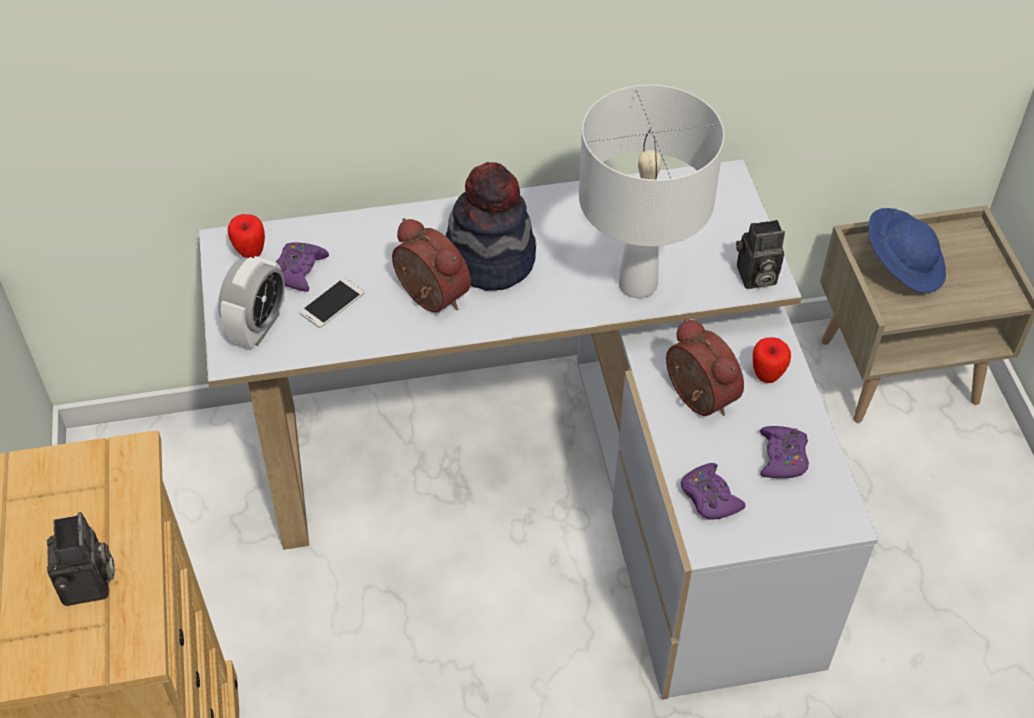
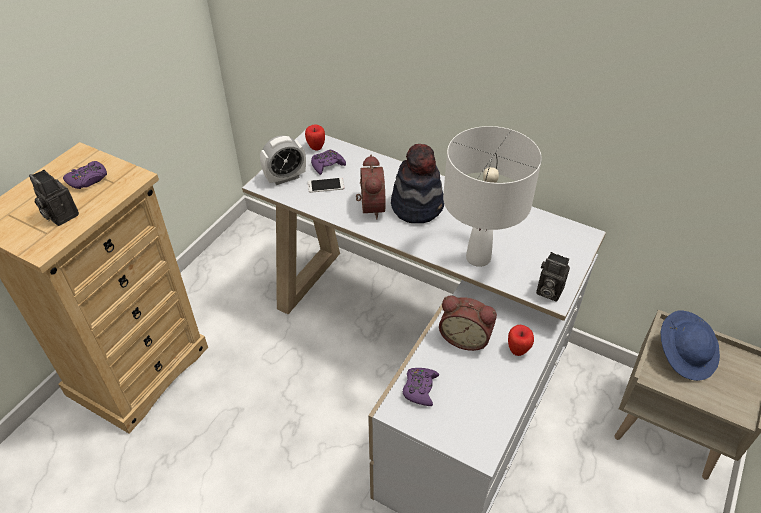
camera: 40 degrees right, 5 degrees down
camera [47,512,115,606] -> camera turned 105 degrees clockwise [29,170,79,226]
alarm clock [666,318,744,416] -> alarm clock turned 105 degrees clockwise [439,296,497,351]
purple game controller [760,426,809,478] -> purple game controller moved to [63,161,107,189]

